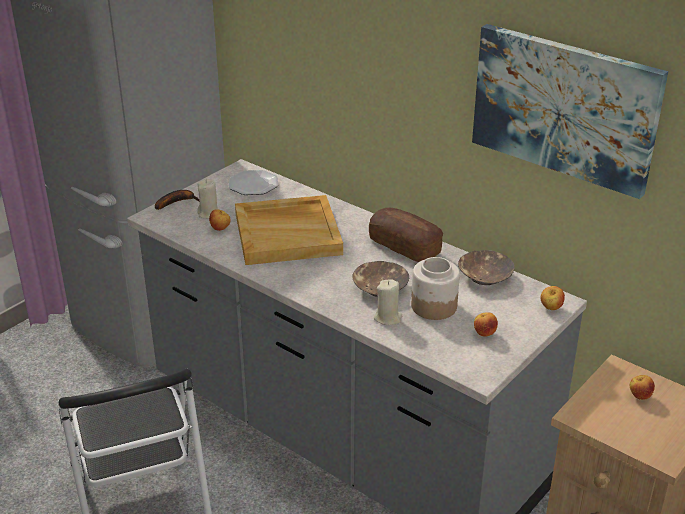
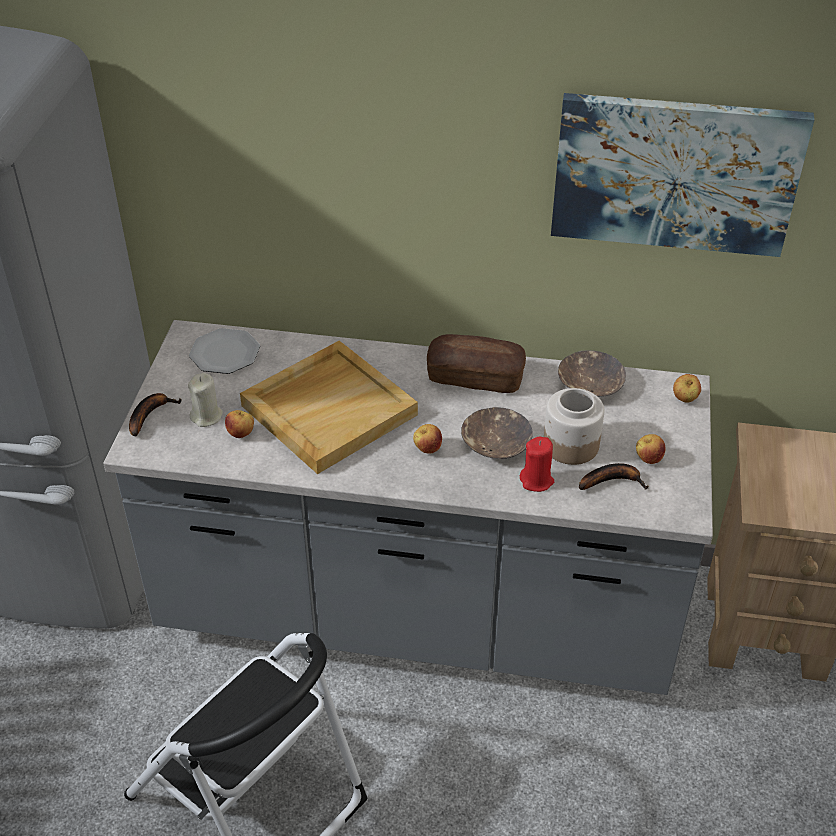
camera: 30 degrees left, 10 degrees up
beige candle [374,279,402,325] -> red candle [520,437,554,492]
apple [630,375,655,400] -> apple moved to [413,424,442,454]
none -> banana [579,463,649,490]

